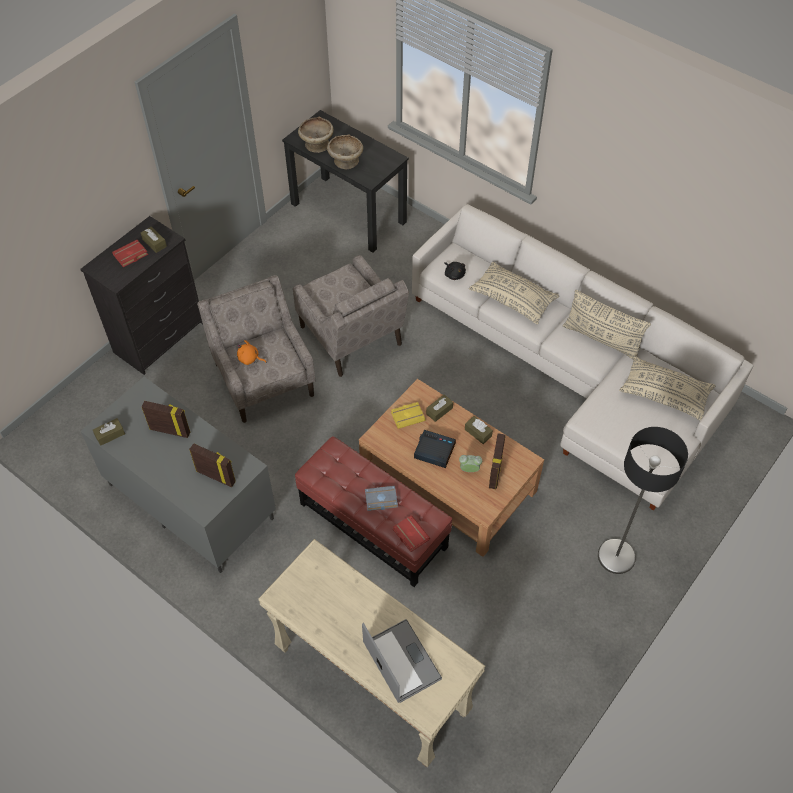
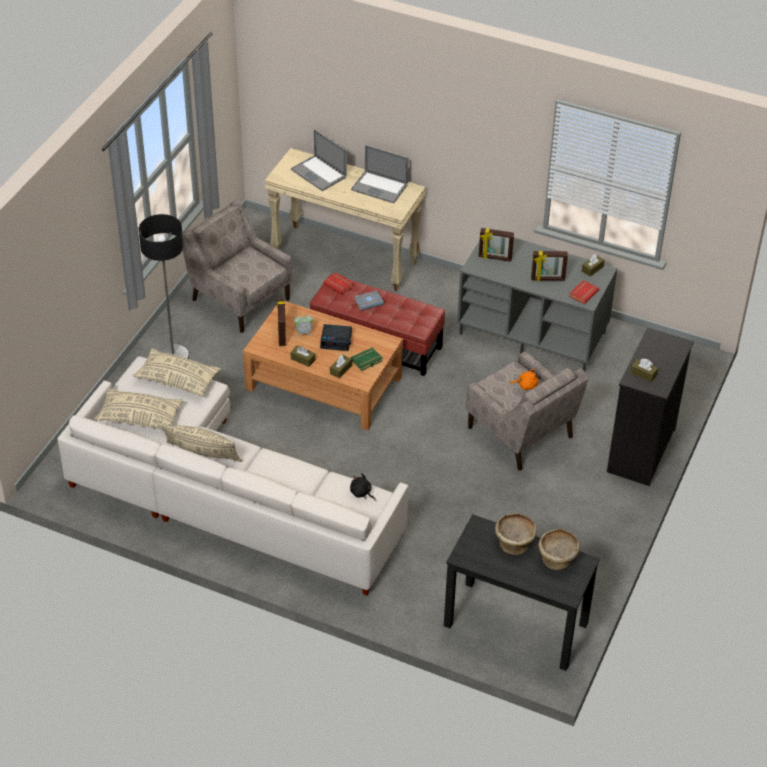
camera: 165 degrees right, 10 degrees down
red book [112,240,148,267] -> red book moved to [569,280,599,304]
beige armchair [293,255,409,377] -> beige armchair moved to [183,200,292,333]
yellow book [391,402,425,429] -> green book [351,347,383,371]
beige pillow [469,261,559,324] -> beige pillow moved to [133,348,221,397]
none -> laptop [351,145,409,203]

